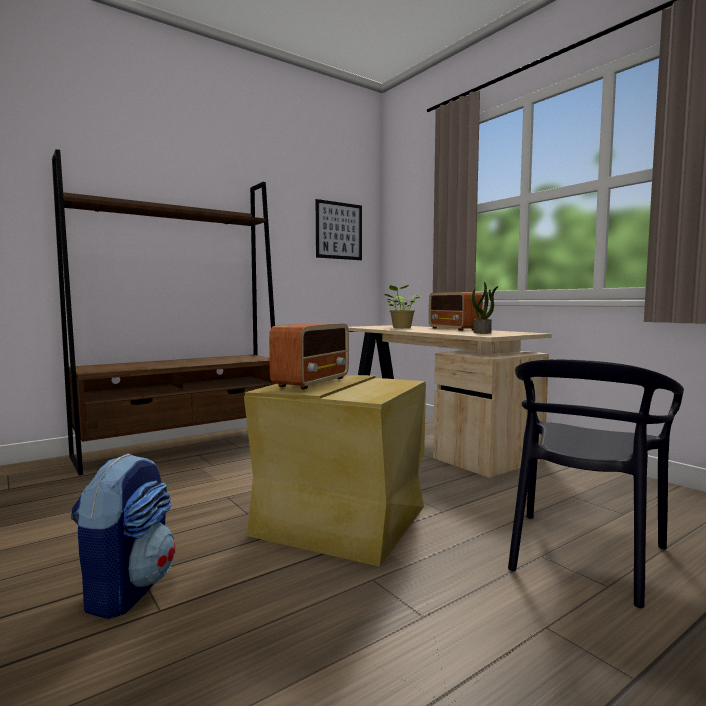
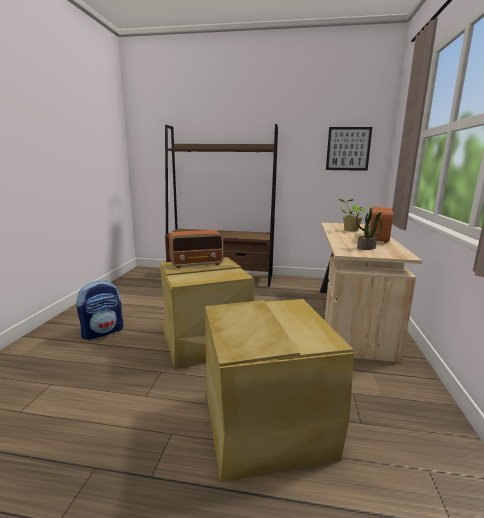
camera: 45 degrees right, 10 degrees up
black chair [508,359,684,608] -> beige storage box [205,299,354,483]

